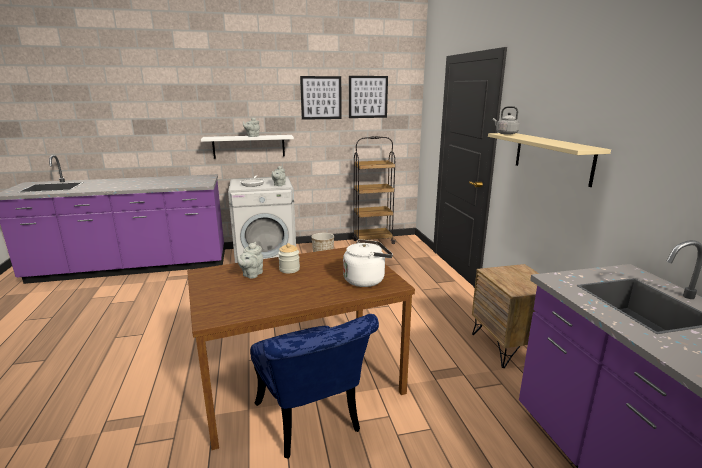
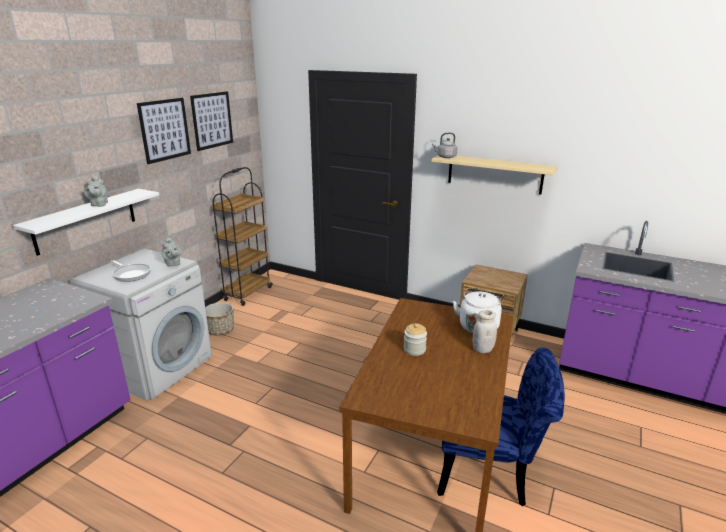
camera: 50 degrees left, 5 degrees up
grey teapot [237,242,263,279] -> none
none -> white jar [472,310,497,353]

